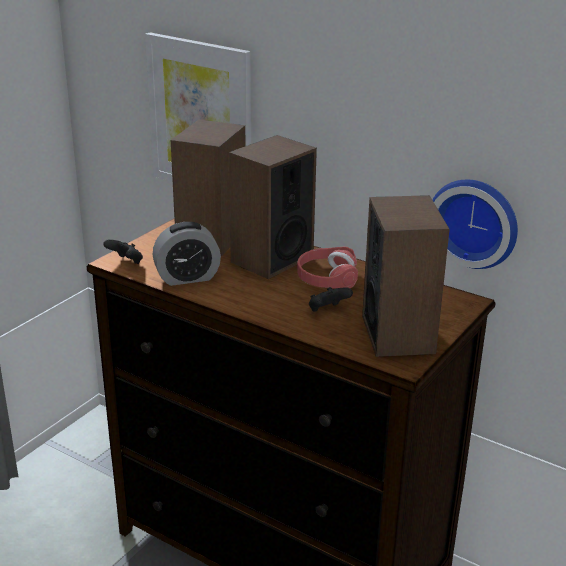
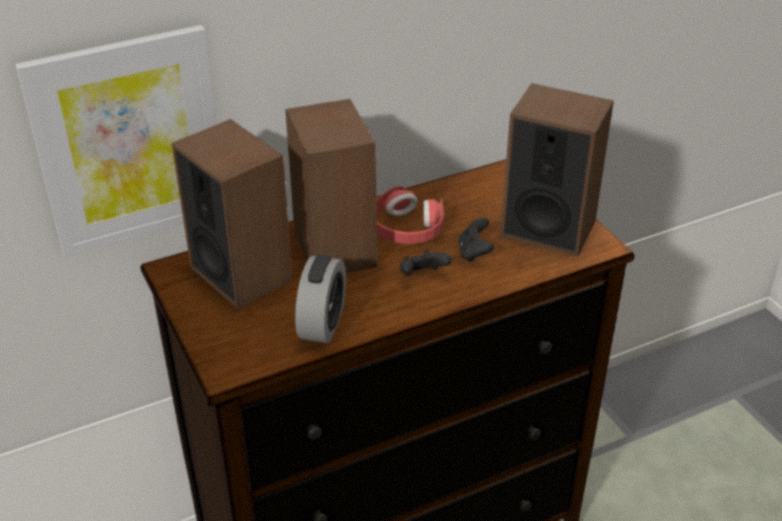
camera: 60 degrees left, 10 degrees up
black game controller [103,239,143,264] -> black game controller moved to [400,250,451,276]
wall clock [433,180,518,269] -> none

